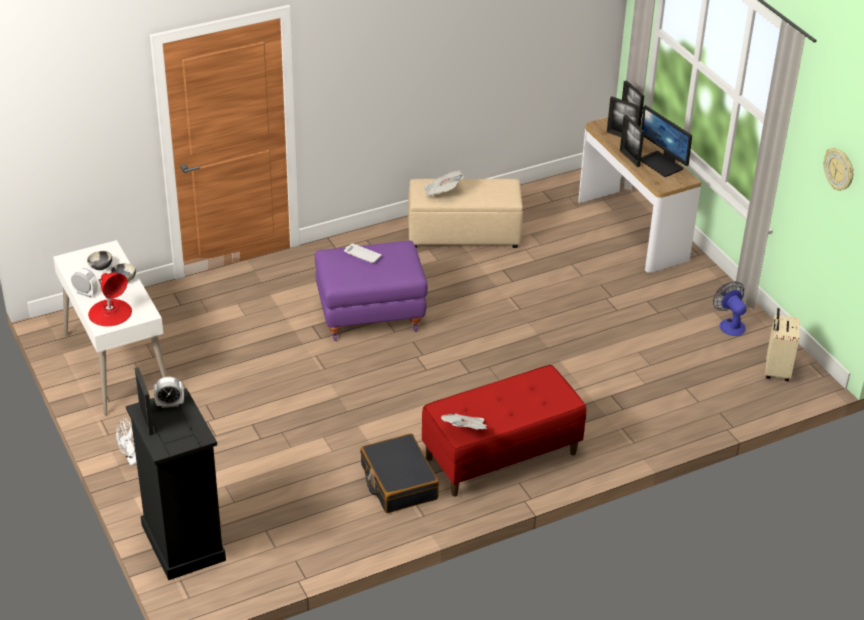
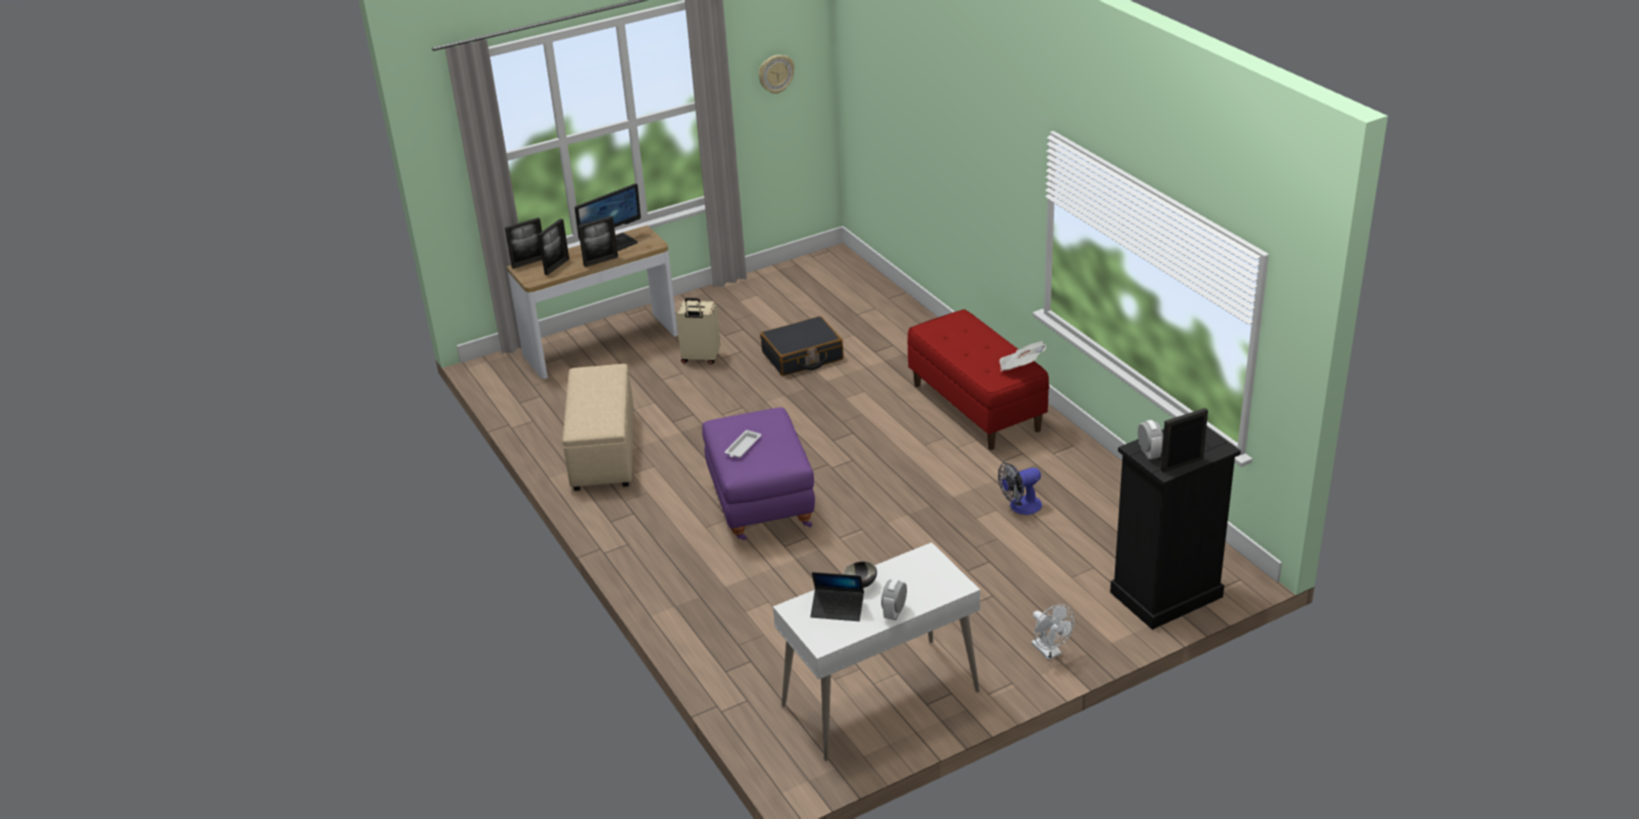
camera: 90 degrees left, 5 degrees down
bowl [87,251,112,270] -> laptop [810,572,864,621]
red table lamp [88,273,132,326] -> none
black suitcase [360,433,439,513] -> black suitcase moved to [760,316,844,376]
newspaper [424,170,464,197] -> none
fan [713,282,747,336] -> fan moved to [998,463,1042,515]
beige suitcase [765,308,800,381] -> beige suitcase moved to [676,298,721,364]

